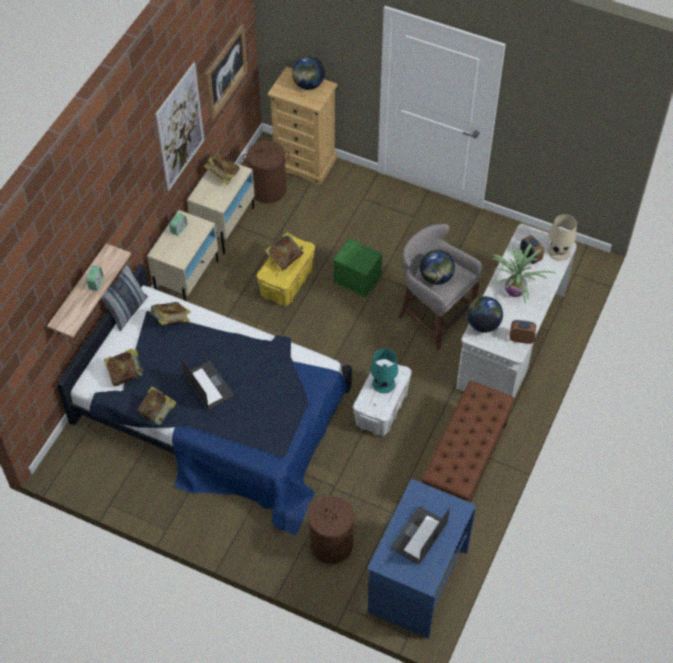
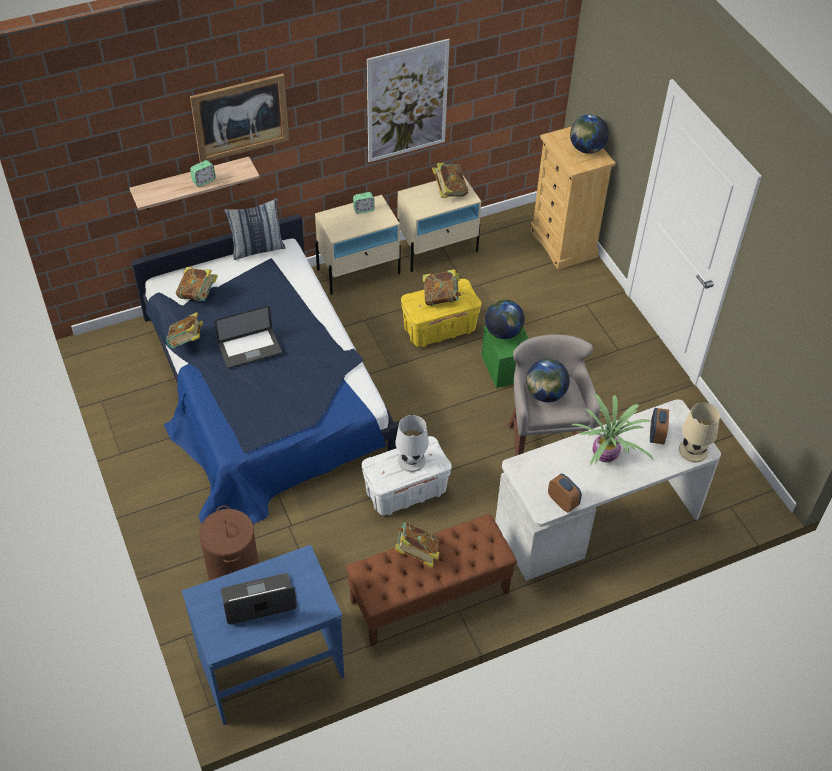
camera: 40 degrees right, 5 degrees down
book [149,302,191,325] -> book moved to [395,522,439,568]
laptop [181,358,234,410] -> laptop turned 60 degrees clockwise [214,306,282,369]
picture [205,24,248,121] -> picture moved to [190,74,289,162]
brown laundry basket [243,140,290,203] -> none
turquoise table lamp [371,348,398,393] -> white table lamp [395,415,429,472]
globe [467,296,503,333] -> globe moved to [485,299,525,339]

